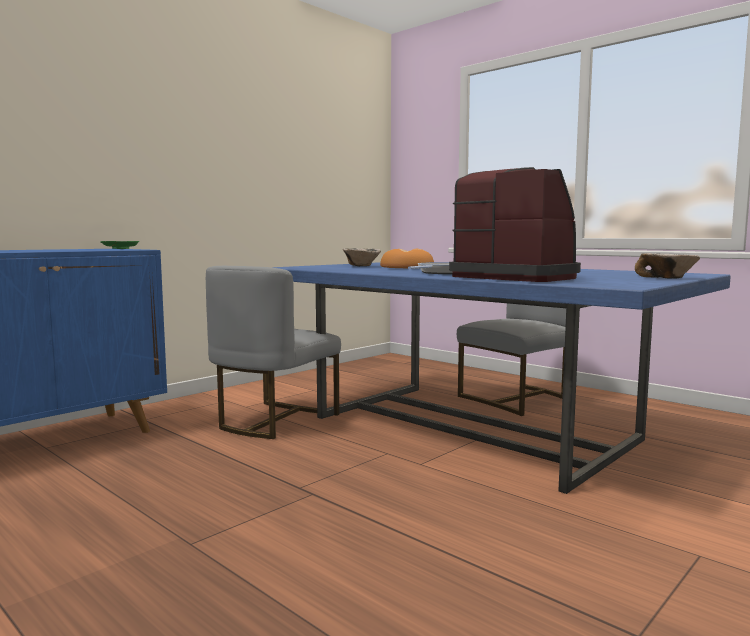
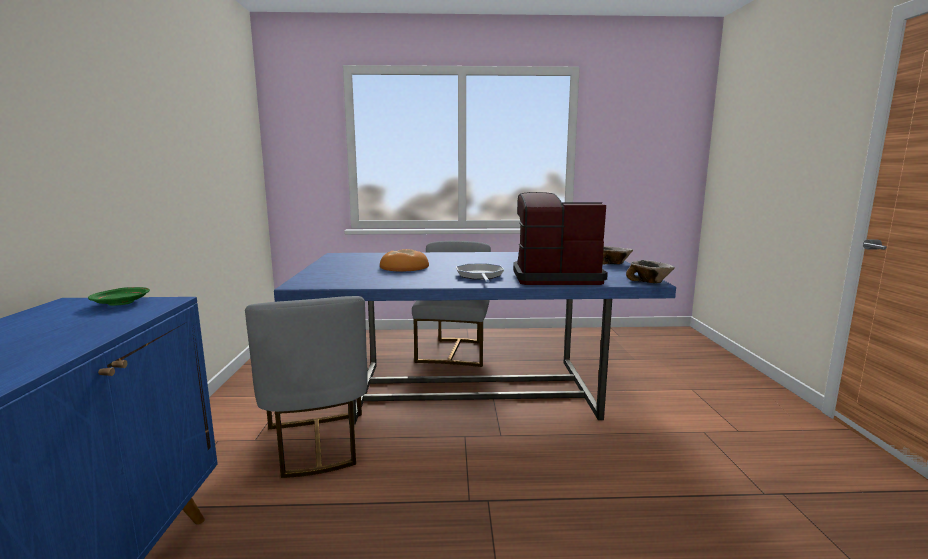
camera: 45 degrees left, 5 degrees up
bowl [343,248,381,266] -> bowl moved to [626,260,675,283]

